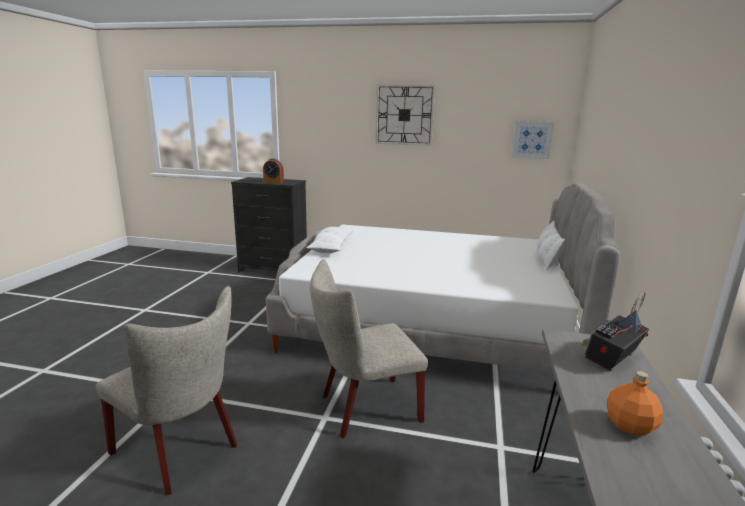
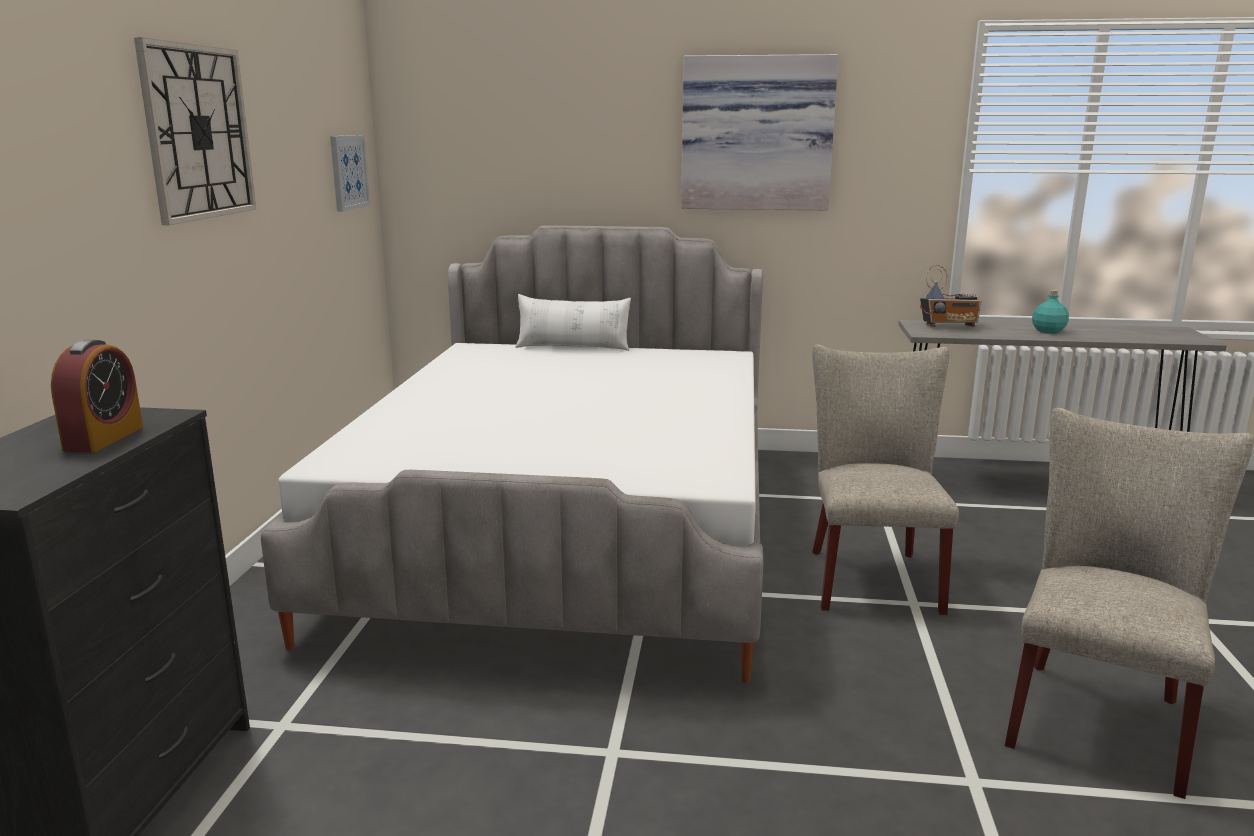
camera: 95 degrees left, 0 degrees up
white pillow [307,227,354,253] -> none
beige chair [310,259,428,438] -> beige chair turned 150 degrees counterclockwise [812,344,959,615]
radio [582,291,649,371] -> radio turned 45 degrees counterclockwise [920,265,981,327]
orange bottle [607,371,663,436] -> turquoise bottle [1032,290,1069,334]
none -> picture [681,54,838,210]

